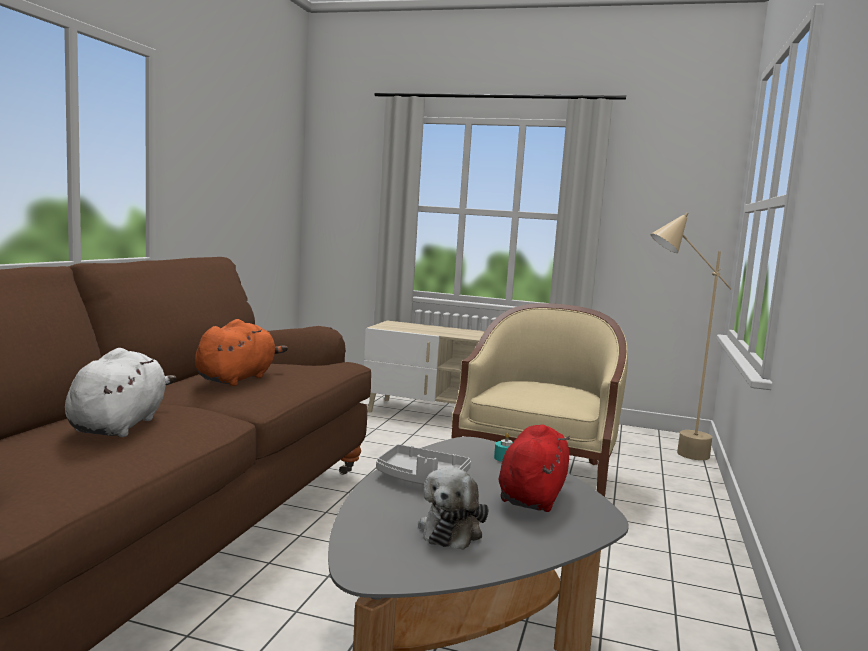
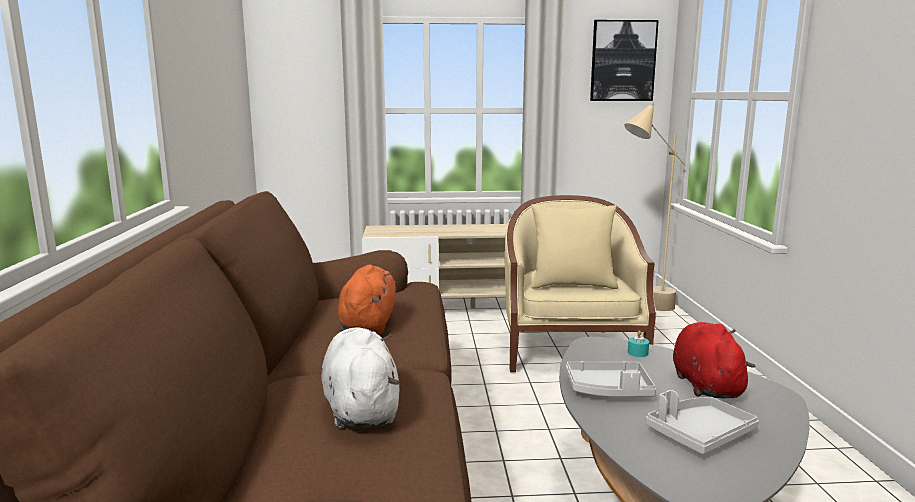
camera: 20 degrees left, 5 degrees up
plush toy [418,467,489,550] -> grey tray [646,390,759,454]
none -> beige pillow [531,204,618,289]
none -> picture [590,20,659,101]

